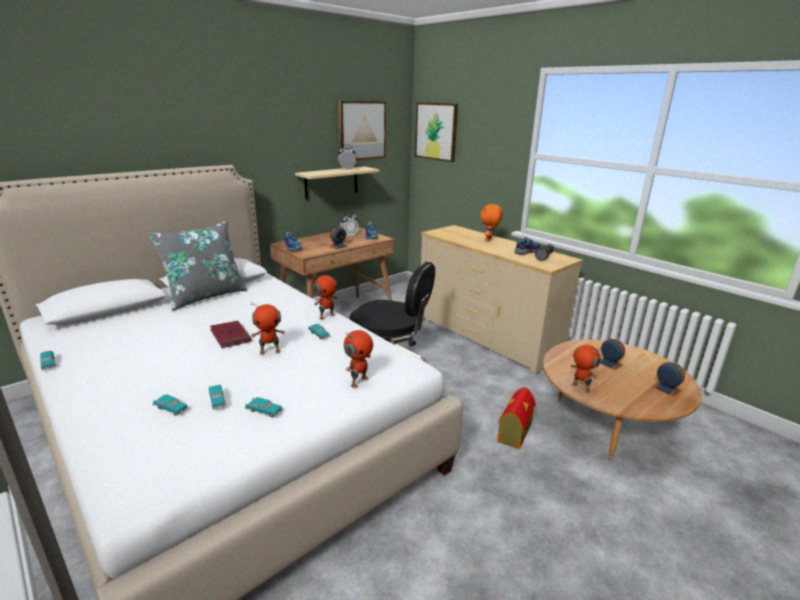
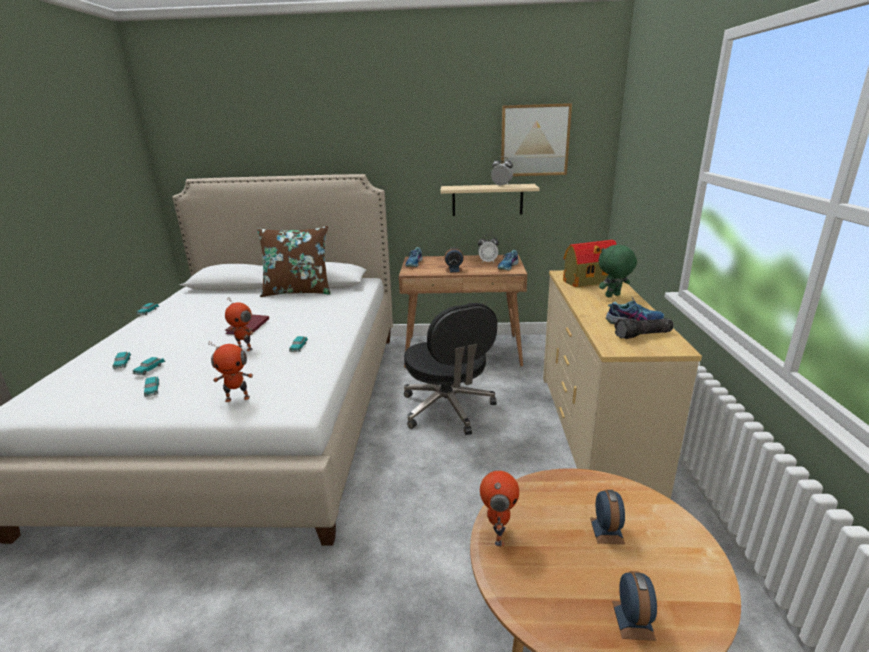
camera: 45 degrees right, 0 degrees up
grey pillow [149,221,247,311] -> brown pillow [257,226,331,297]
toy robot [313,274,338,320] -> none
picture [415,102,458,162] -> none
orange plush toy [480,204,503,241] -> green plush toy [599,245,637,297]
toy house [497,387,536,449] -> toy house moved to [563,240,617,288]

